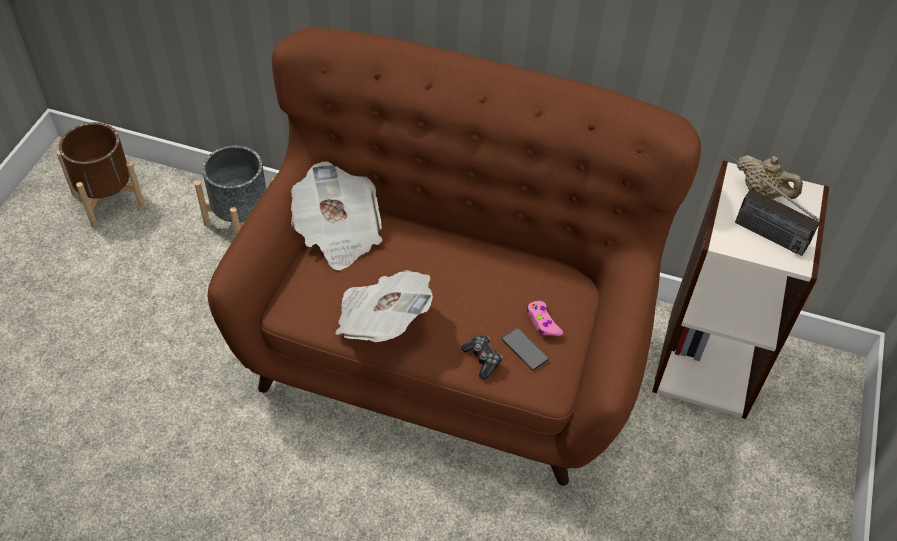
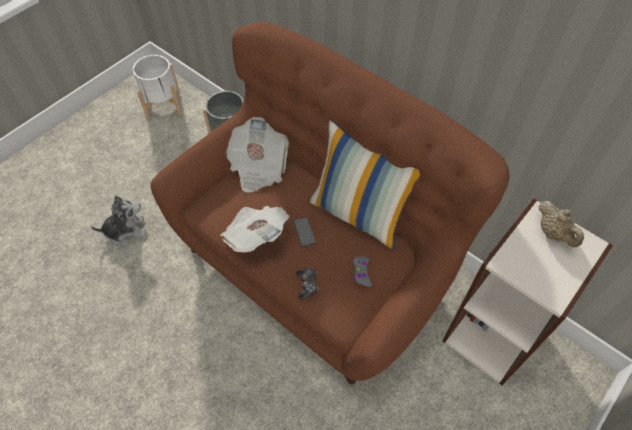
camera: 25 degrees right, 5 degrees up
brown planter [56,122,145,228] -> white planter [133,55,182,120]
phone [502,328,549,370] -> phone moved to [293,217,316,247]
pink game controller [527,301,563,336] -> grey game controller [353,256,372,287]
radio [721,149,820,256] -> none
none -> plush toy [91,196,147,245]
none -> pillow [310,120,420,249]

